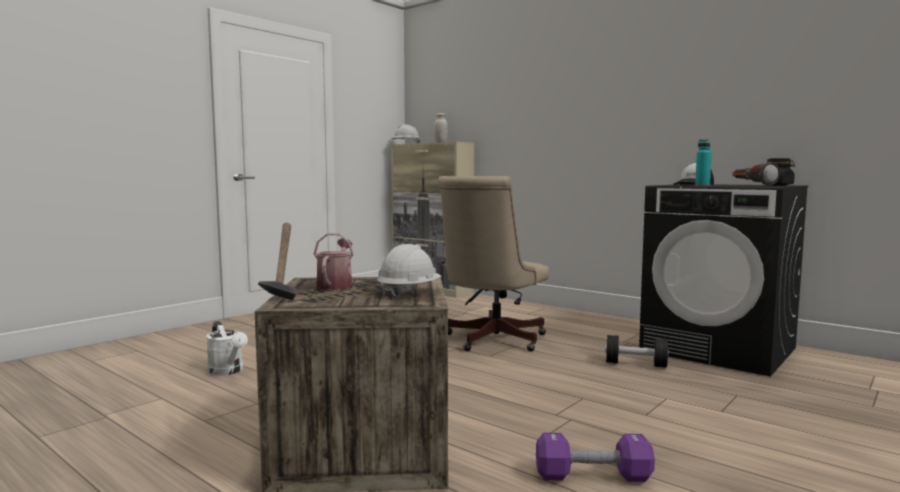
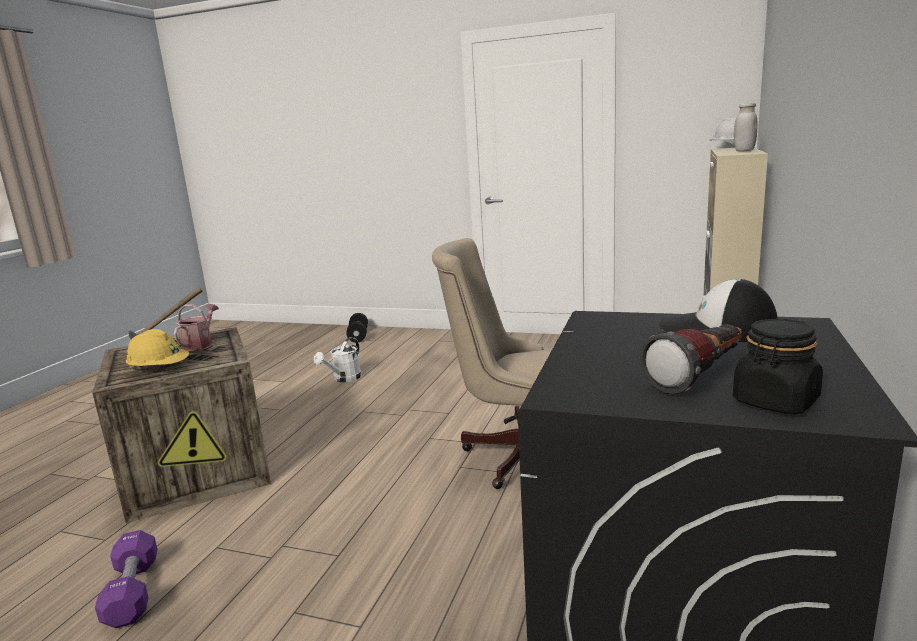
camera: 70 degrees right, 10 degrees up
watering can [314,233,354,290] -> watering can turned 60 degrees counterclockwise [174,304,219,350]
white hard hat [377,244,442,299] -> yellow hard hat [126,329,189,370]
black dumbbell [605,335,669,367] -> black dumbbell moved to [346,313,368,342]
turquoise bottle [695,139,712,186] -> none

